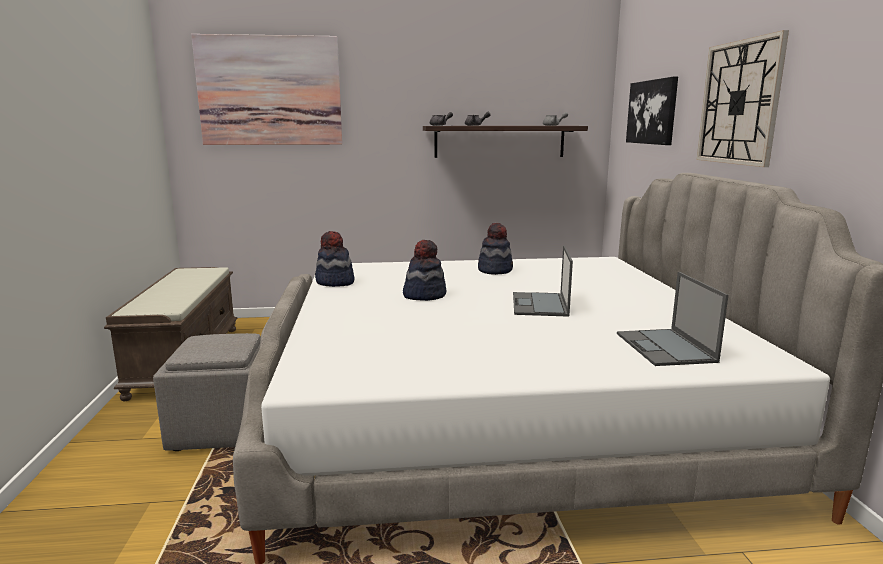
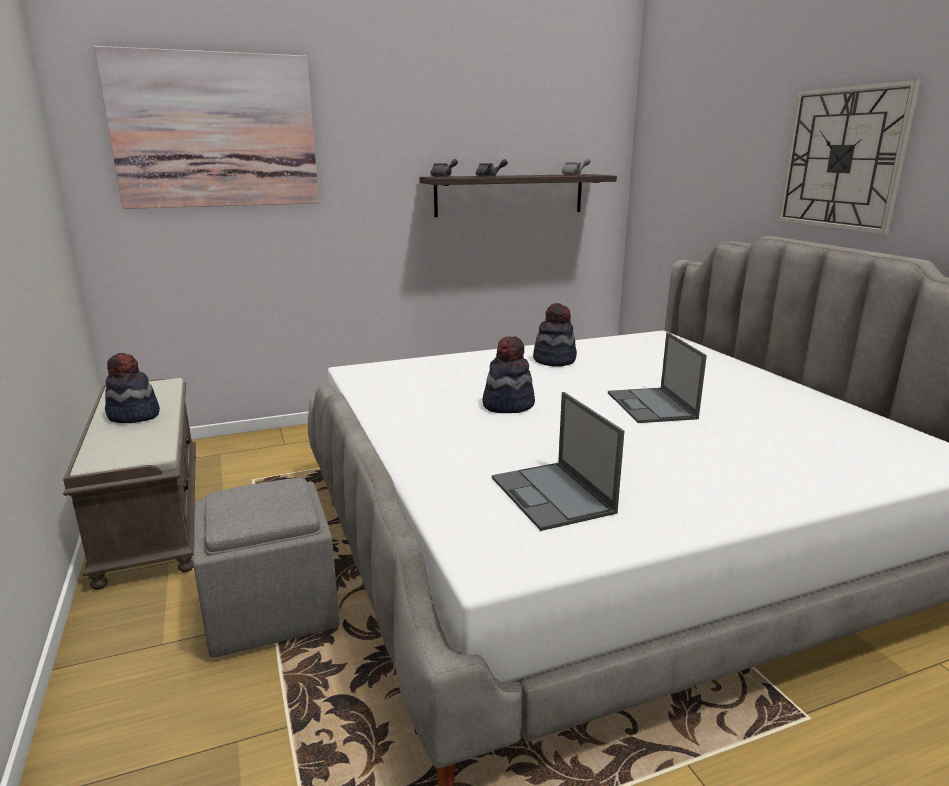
camera: 15 degrees left, 5 degrees up
hat [315,231,354,287] -> hat moved to [105,353,160,423]
laptop [617,272,728,366] -> laptop moved to [492,392,624,531]
picture [626,76,678,145] -> none

